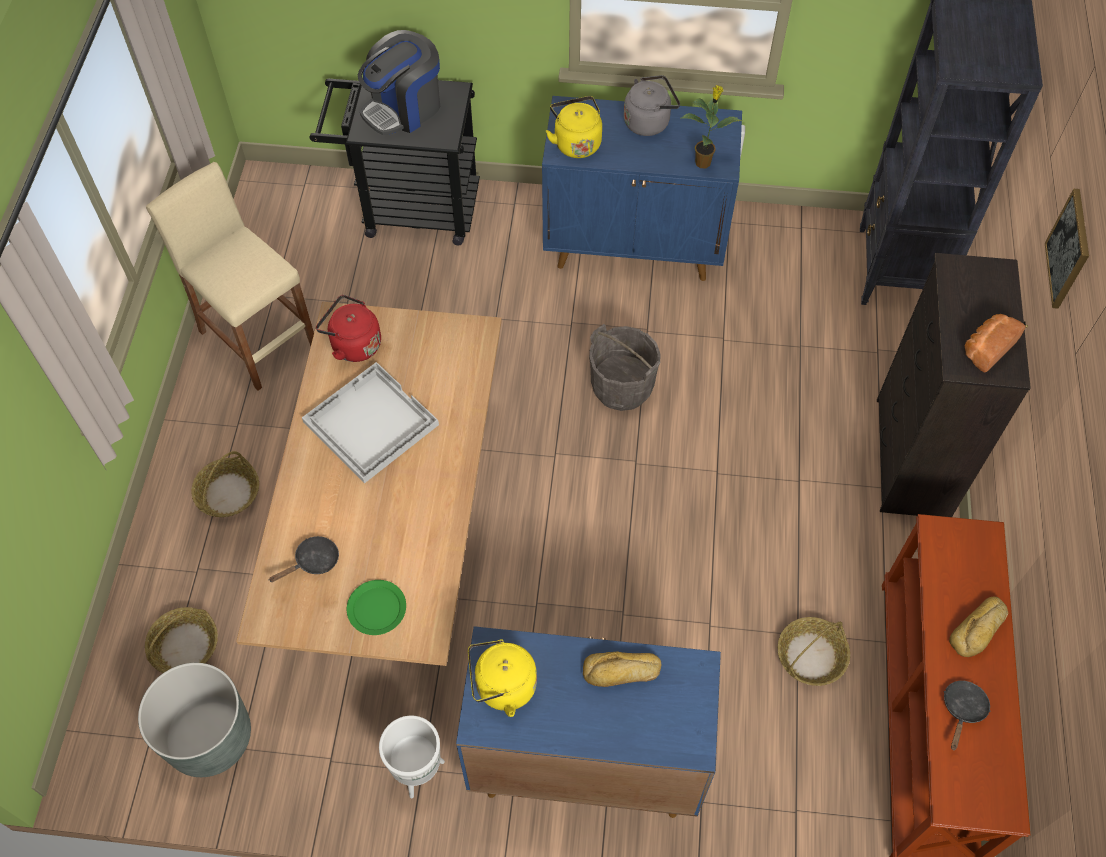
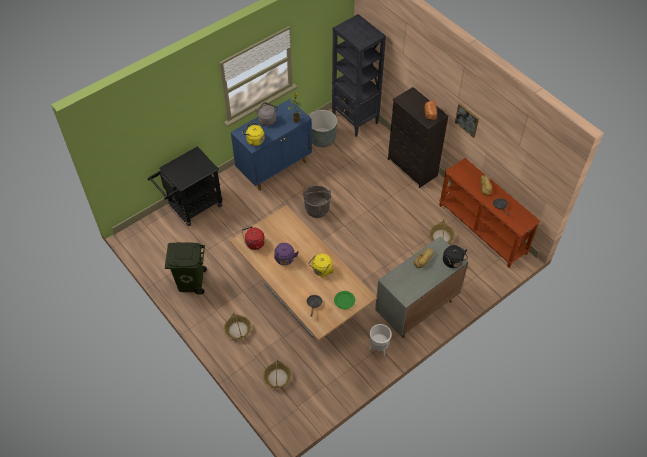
camera: 45 degrees left, 5 degrees down
grey planter [138,663,251,777] -> grey planter moved to [309,110,337,147]
beige stool [146,162,314,391] -> green trash can [165,242,207,295]
white tray [302,362,439,484] -> purple kettle [274,243,299,265]
coffee machine [358,30,440,135] -> none
blue cabinet [456,626,721,818] -> grey cabinet [375,236,468,338]
yellow kettle [468,640,537,717] -> yellow kettle moved to [309,254,334,276]
picture [1045,189,1089,309] -> picture moved to [455,103,479,138]
none -> black kettle [443,245,468,268]

